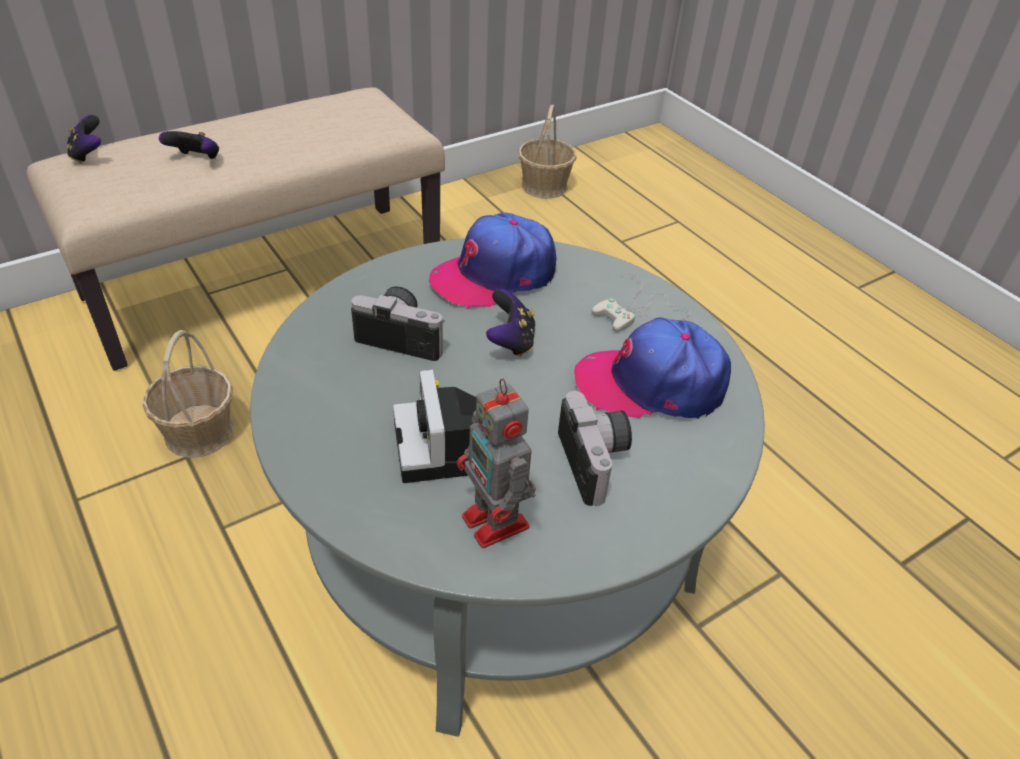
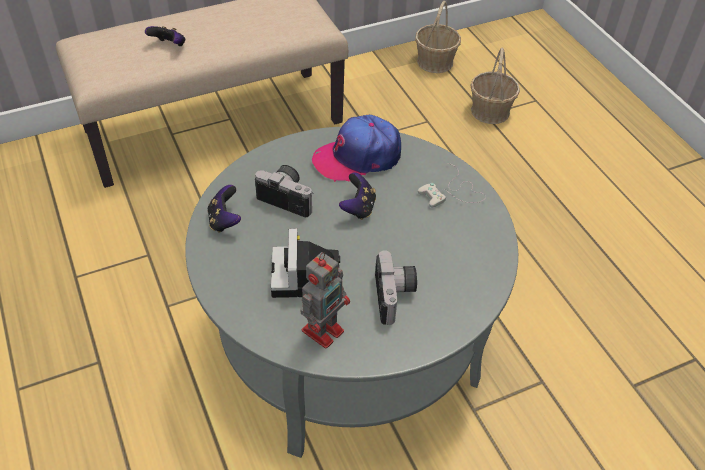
camera: 10 degrees right, 5 degrees up
game controller [66,115,101,164] -> game controller moved to [208,185,241,233]
basket [142,330,234,458] -> basket moved to [470,48,520,124]
toy robot [457,379,536,548] -> toy robot turned 120 degrees counterclockwise [300,252,350,349]
cap [574,317,731,419] -> none

